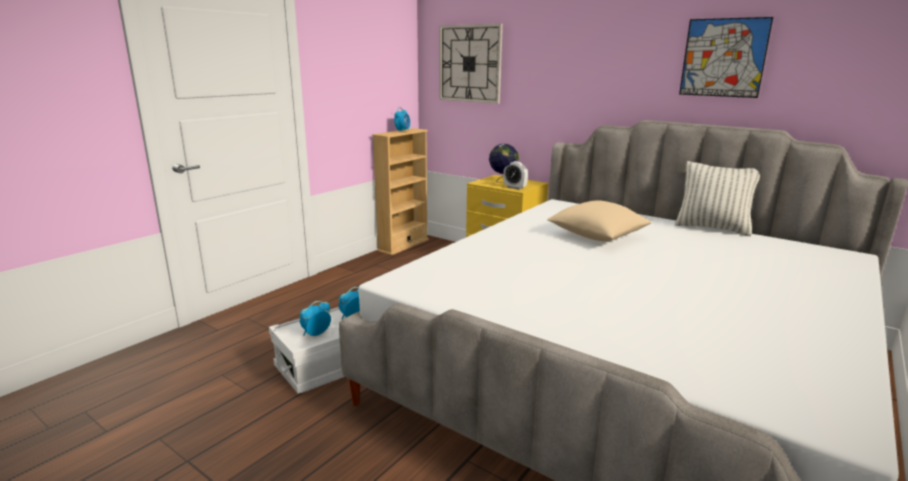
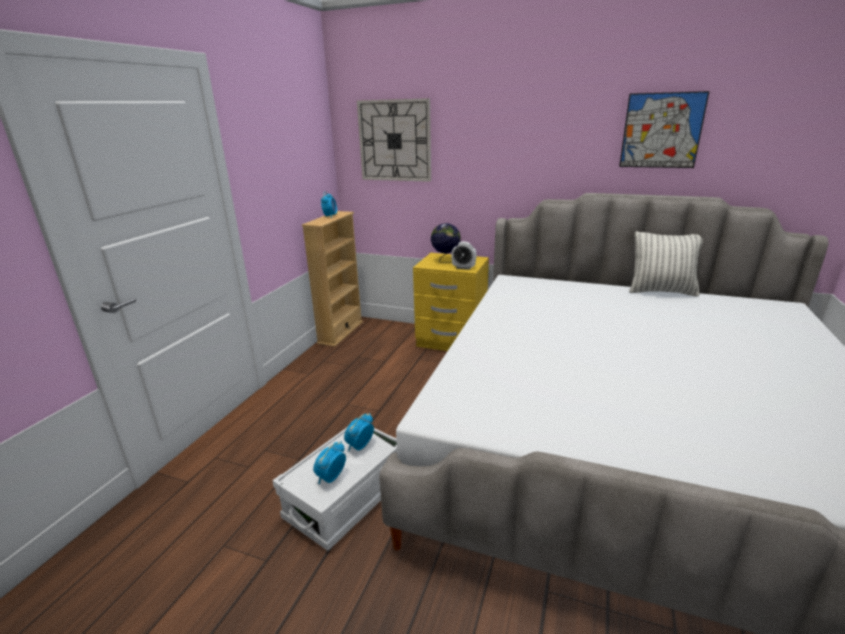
camera: 15 degrees left, 5 degrees up
beige pillow [547,200,652,242] -> none

